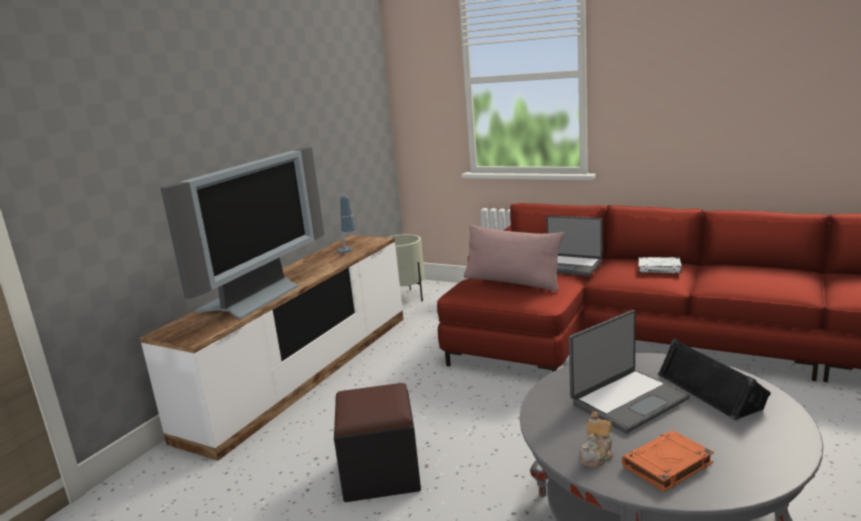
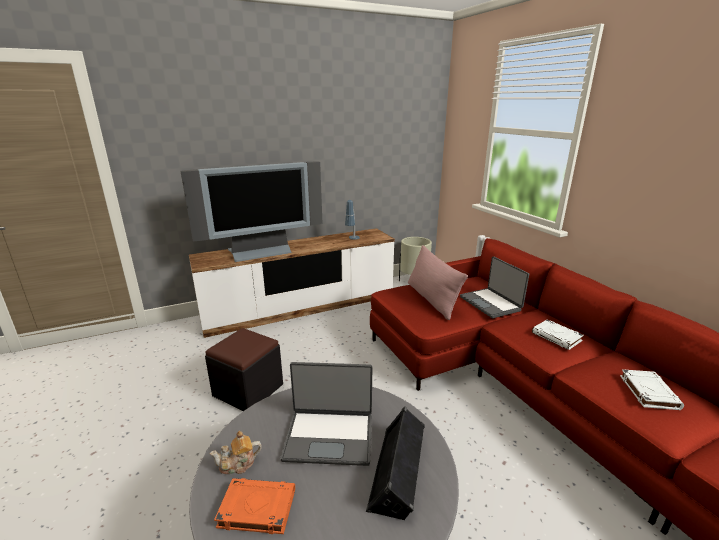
camera: 35 degrees right, 5 degrees up
none -> white book [620,369,684,410]

